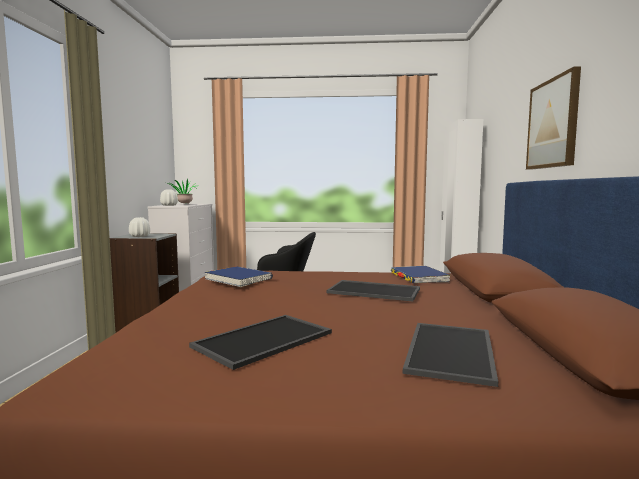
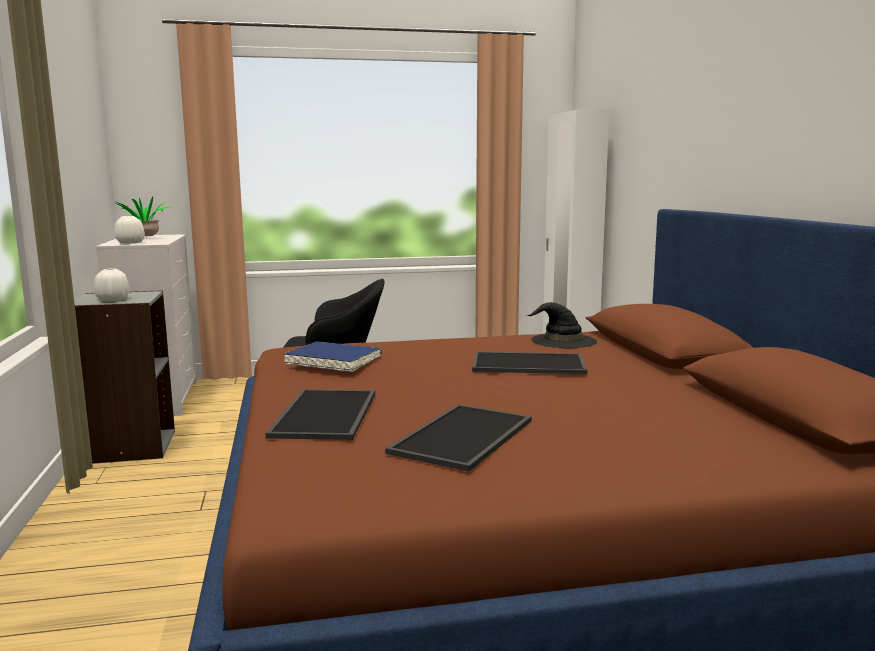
camera: 15 degrees left, 5 degrees up
blue book [391,266,451,283] -> black hat [527,302,597,348]
tray [403,323,498,387] -> tray moved to [265,389,375,440]
picture [526,66,581,170] -> none

